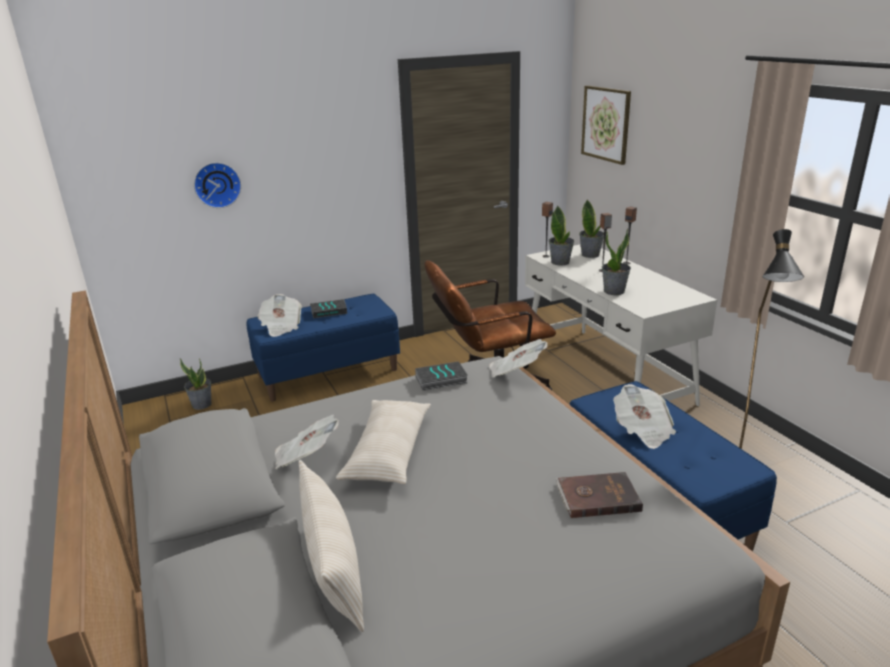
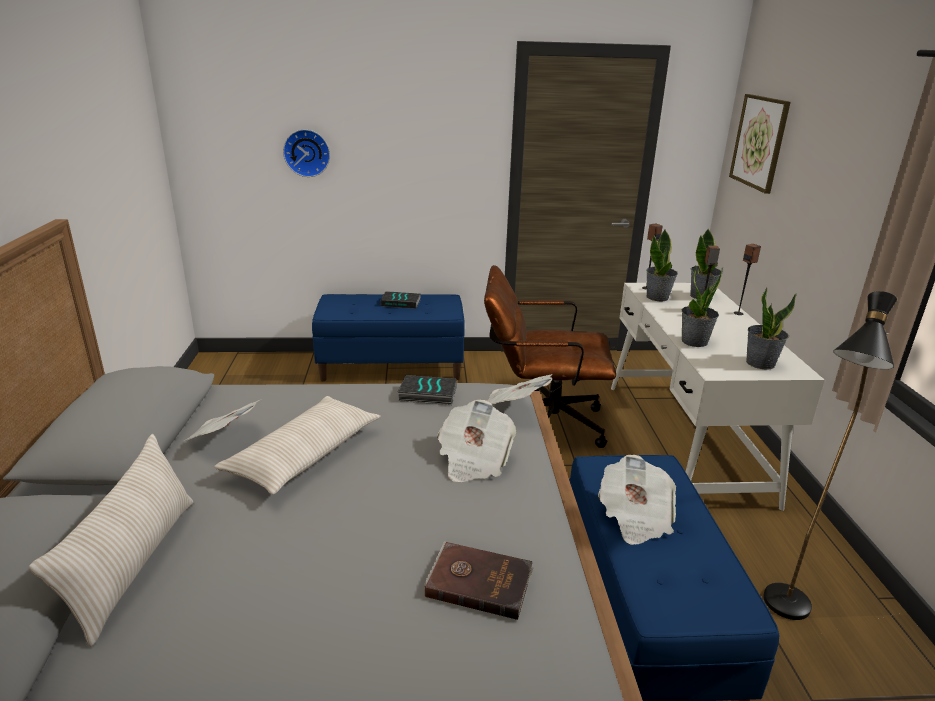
camera: 20 degrees right, 0 degrees up
potted plant [180,358,212,410] -> potted plant moved to [746,287,797,370]
newspaper [257,294,302,337] -> newspaper moved to [437,400,516,482]

